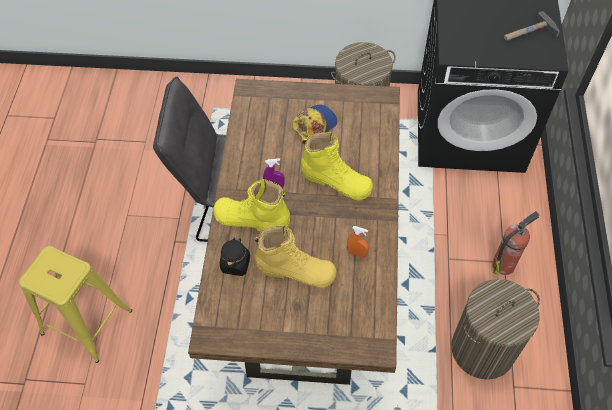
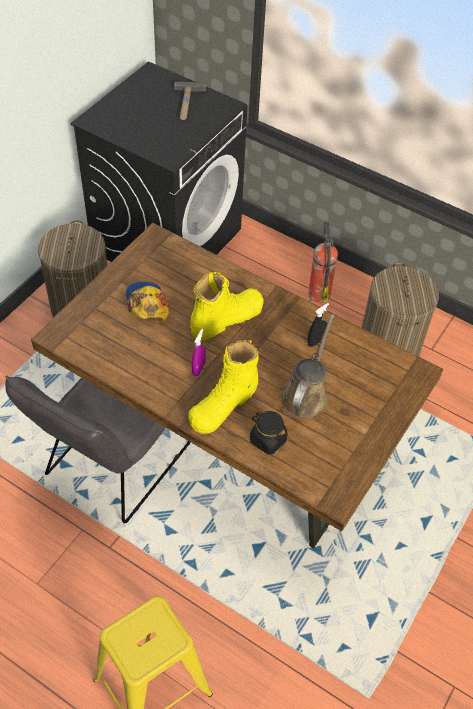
camera: 65 degrees left, 5 degrees down
yellow boot [255,225,337,288] -> brown watering can [281,314,334,419]
orange spray bottle [347,226,369,258] -> black spray bottle [308,303,329,347]

